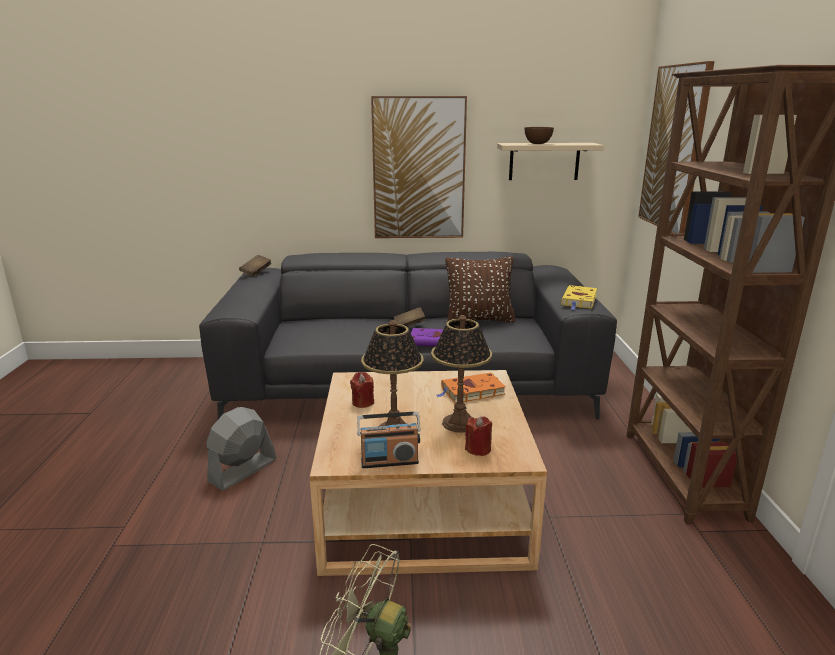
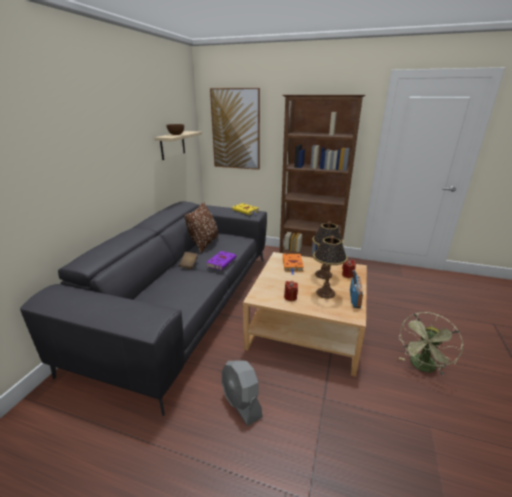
camera: 70 degrees left, 5 degrees up
brown book [239,255,272,277] -> none
picture [371,96,467,238] -> none

